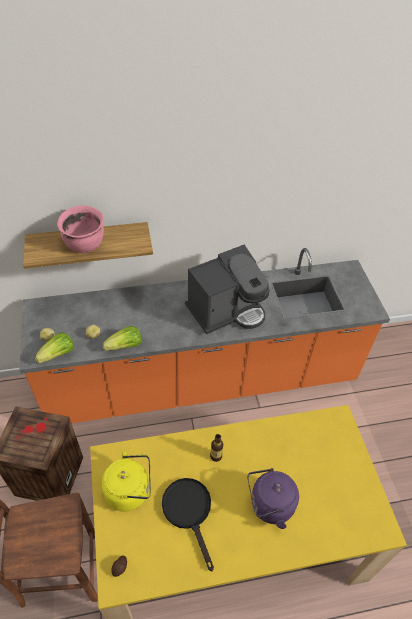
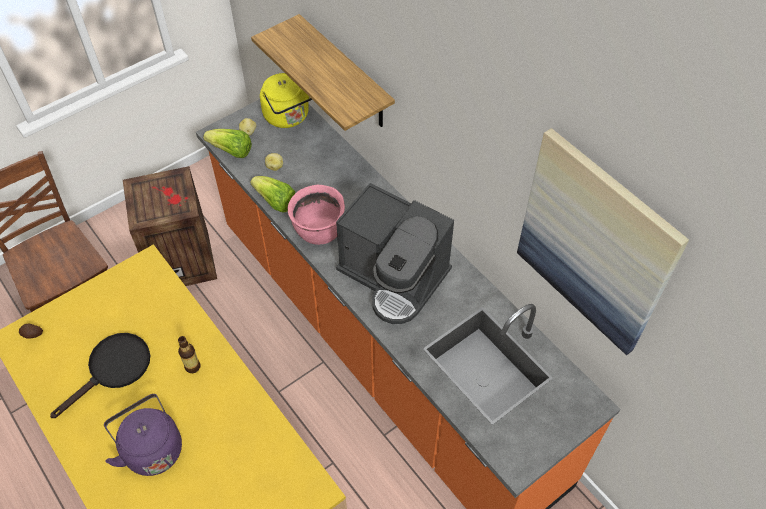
camera: 65 degrees right, 5 degrees up
pink cooking pot [57,205,104,253] -> pink cooking pot moved to [288,184,345,245]
yellow kettle [101,450,151,511] -> yellow kettle moved to [260,73,312,128]
none -> picture [517,128,689,355]

